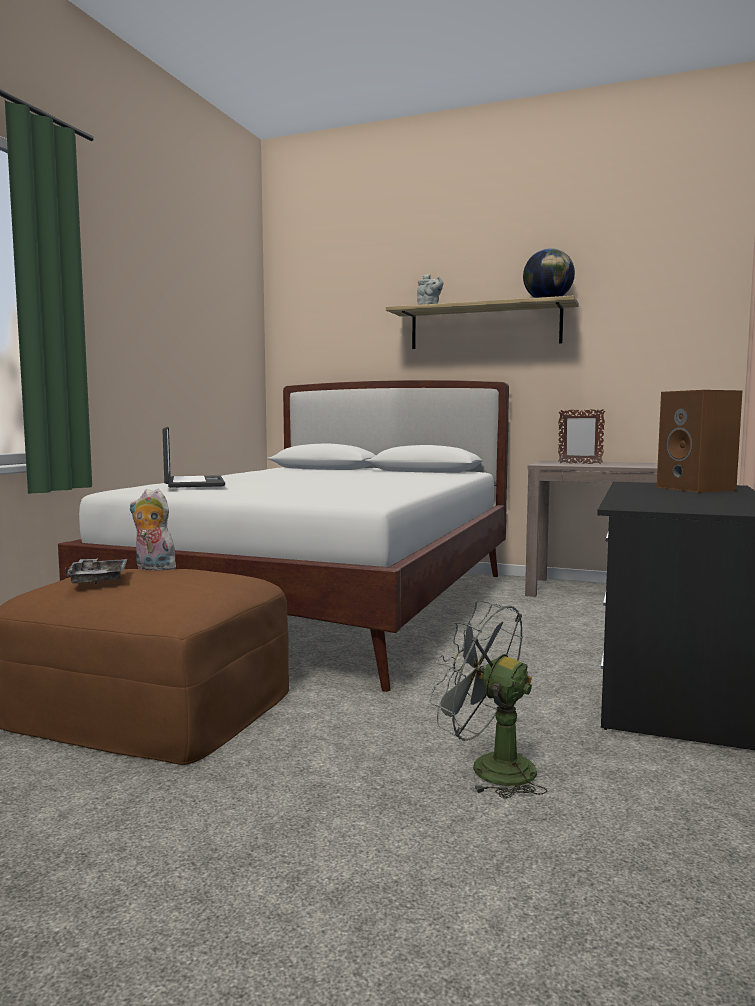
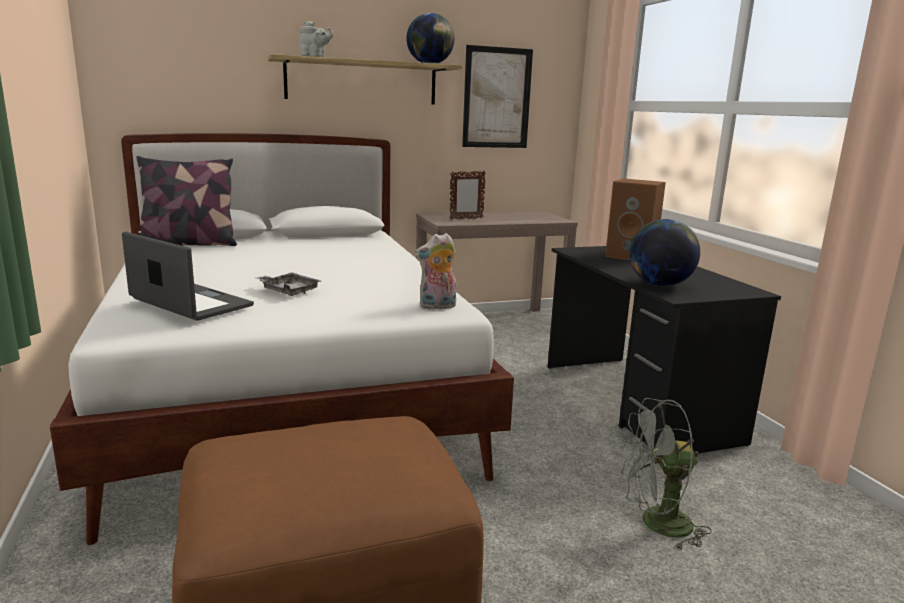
camera: 40 degrees left, 10 degrees up
grey tray [64,559,127,584] -> grey tray moved to [256,272,321,296]
plush toy [130,489,176,571] -> plush toy moved to [415,233,457,310]
none -> pillow [137,156,237,246]
none -> picture [462,45,533,148]
none -> globe [629,219,700,286]

